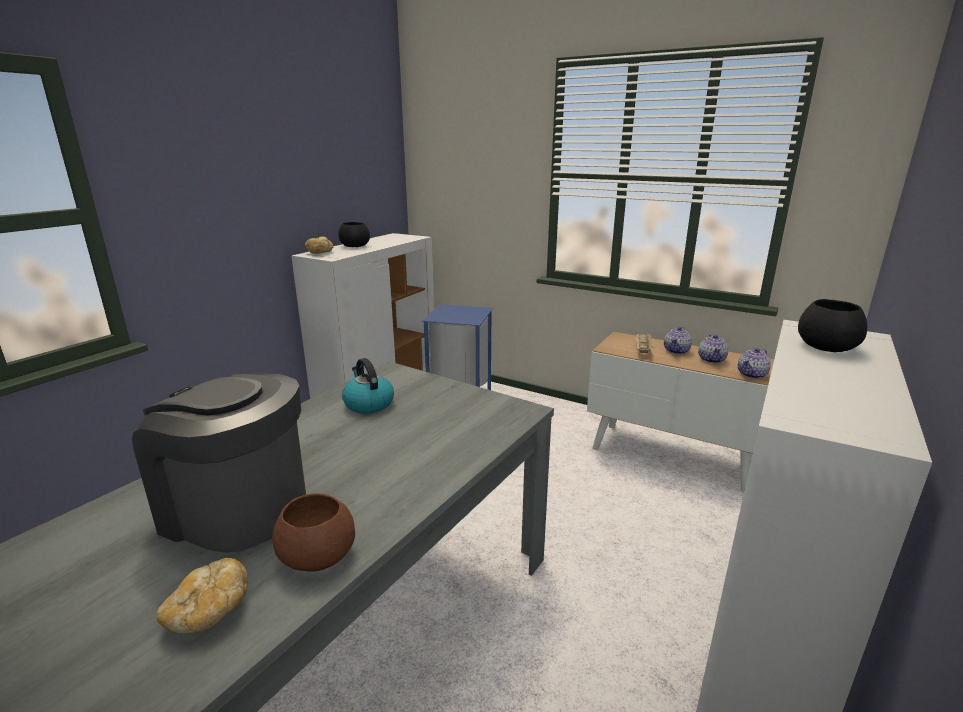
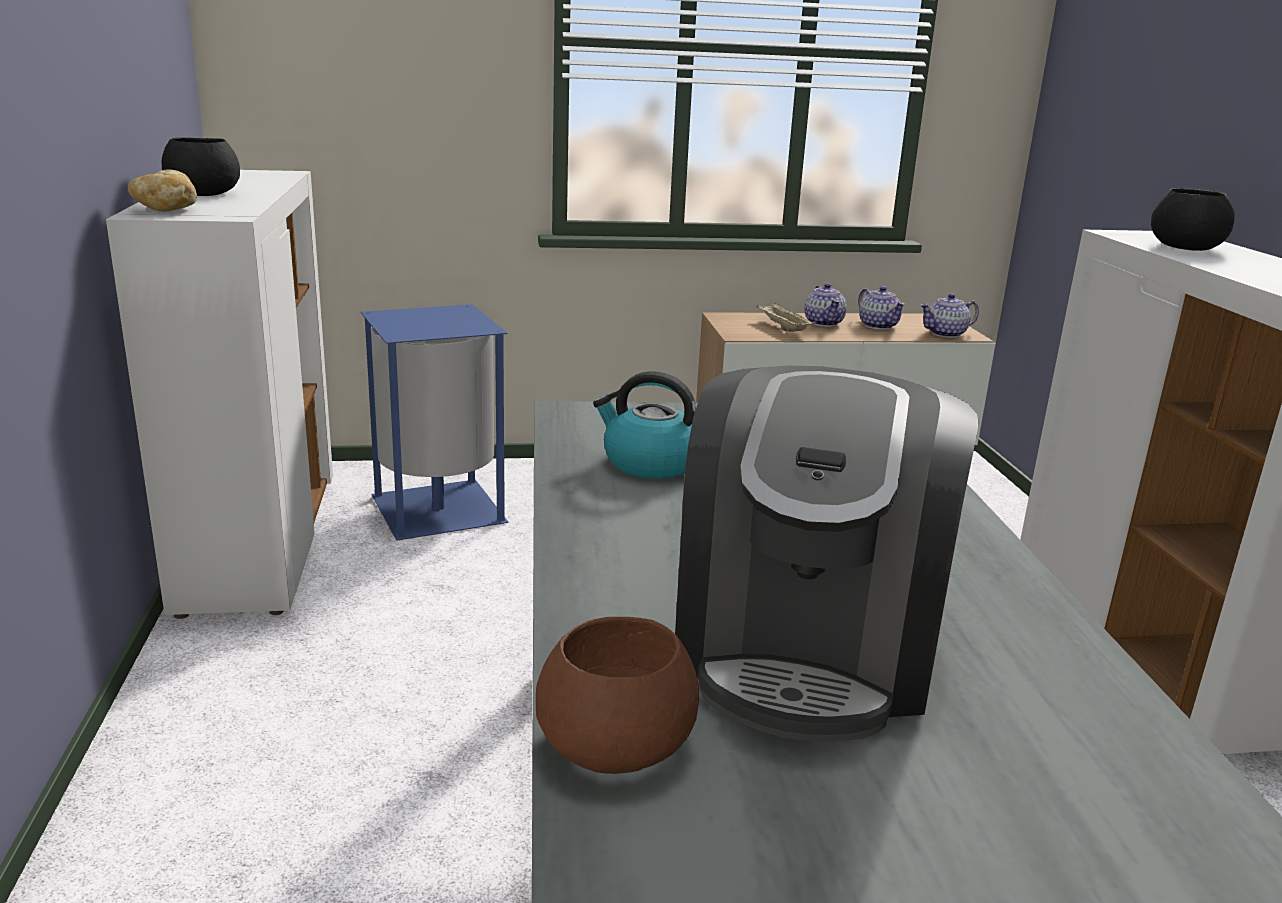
camera: 40 degrees left, 0 degrees up
coffee machine [132,374,306,553] -> coffee machine turned 60 degrees counterclockwise [675,366,979,742]
bread [157,558,248,634] -> none
brown bowl [272,493,355,572] -> brown bowl moved to [536,617,699,774]
teapot [738,348,771,379] -> teapot turned 60 degrees clockwise [920,293,979,338]

